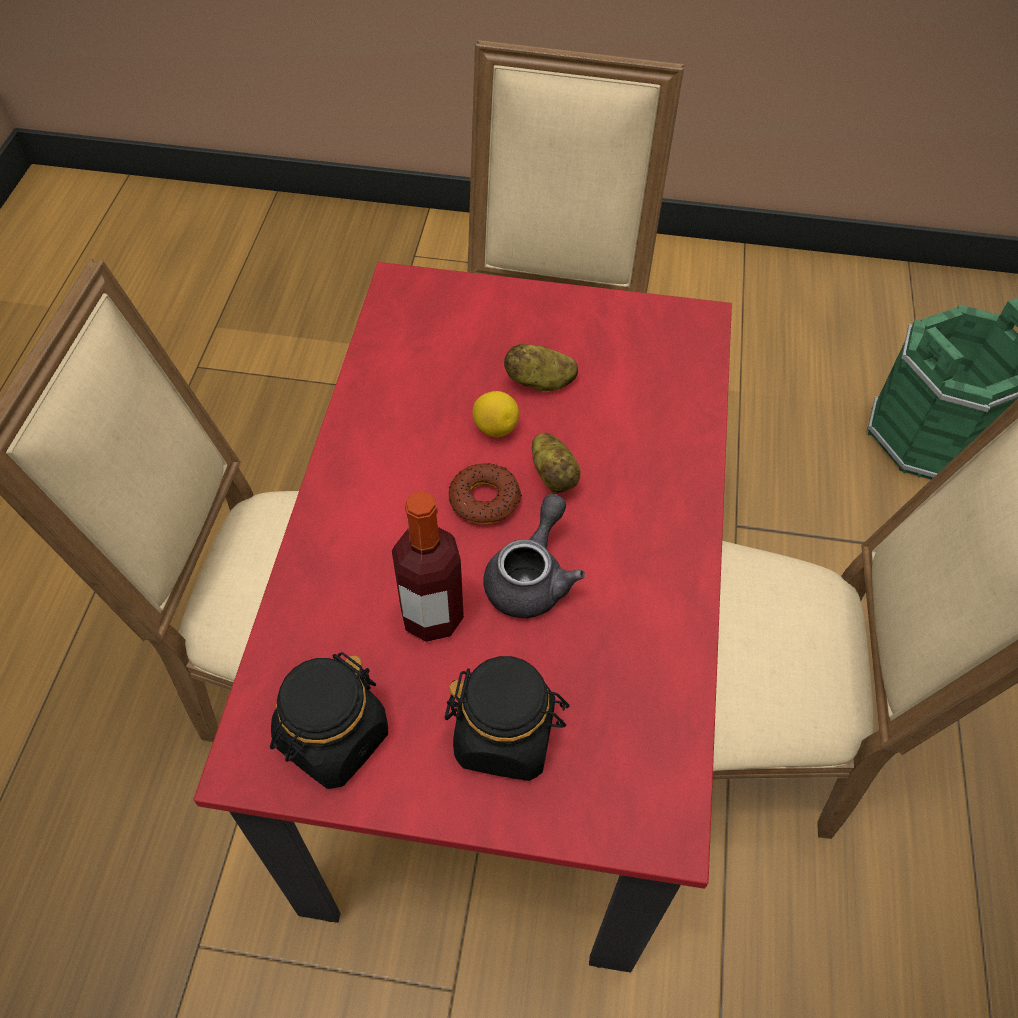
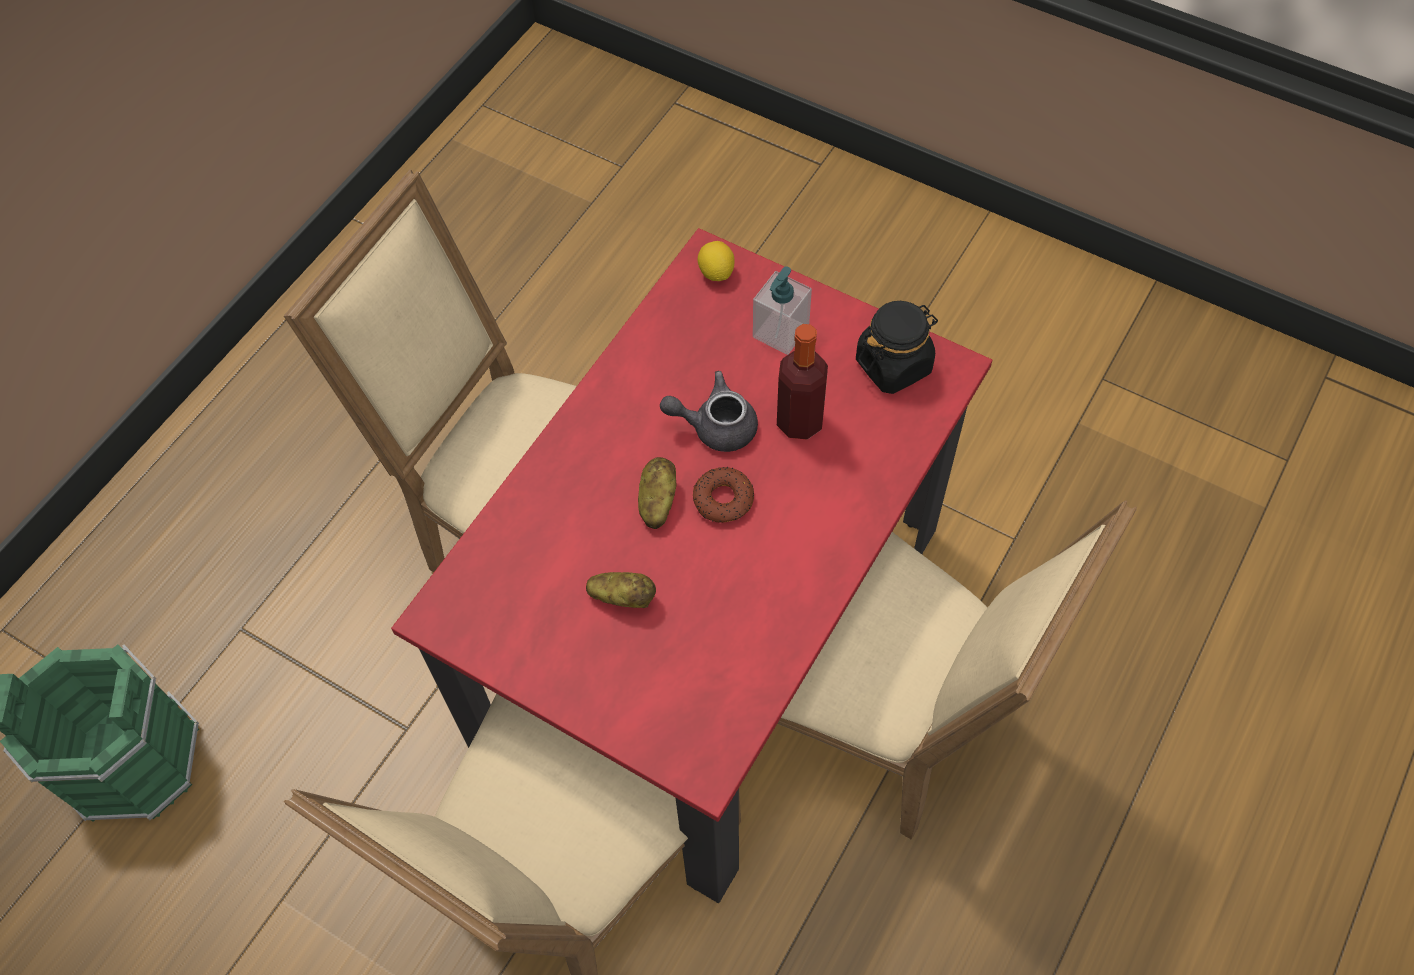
camera: 155 degrees left, 5 degrees up
black jar [445,656,570,781] -> soap dispenser [753,266,812,355]
lemon [473,391,519,437] -> lemon moved to [698,241,734,281]
grey teapot [484,494,585,618] -> grey teapot turned 45 degrees clockwise [660,371,758,452]

